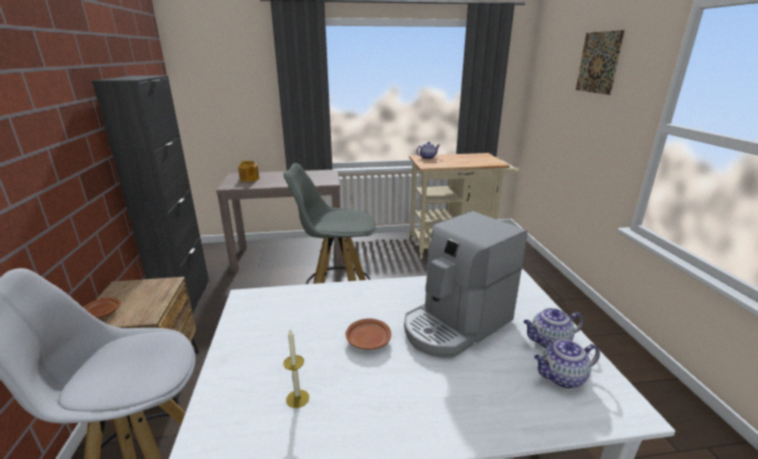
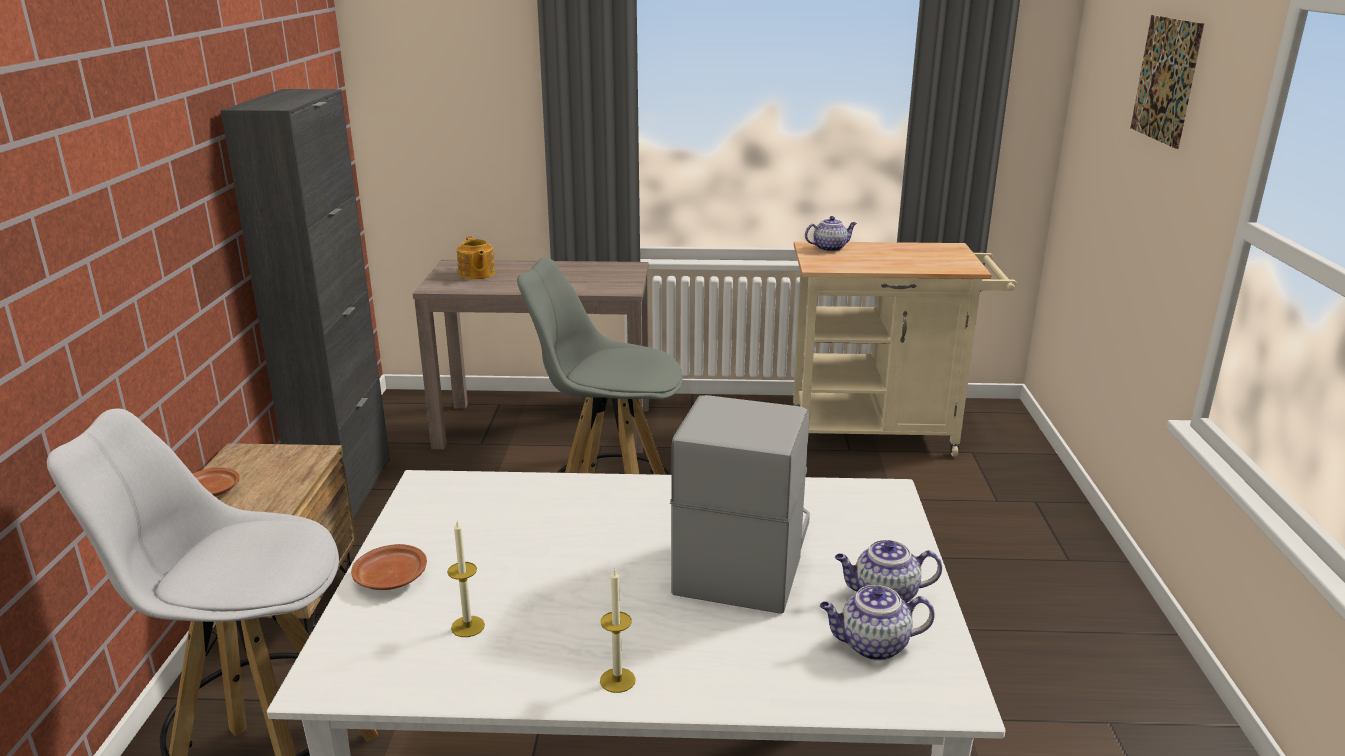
camera: 10 degrees right, 0 degrees up
brown plate [346,318,391,350] -> brown plate moved to [351,544,427,590]
coffee machine [404,211,528,357] -> coffee machine turned 135 degrees clockwise [670,395,810,614]
none -> candle [600,568,636,693]

